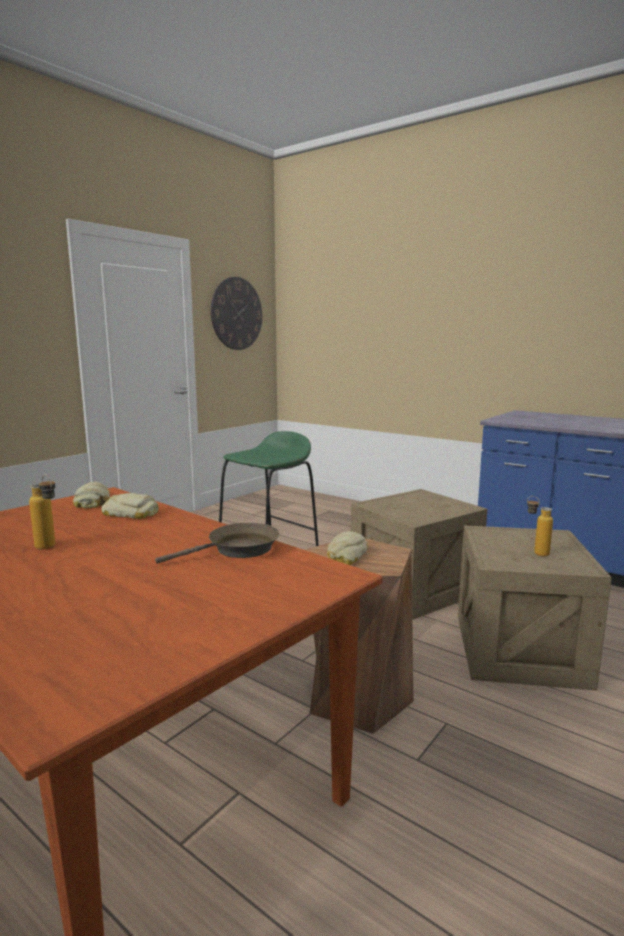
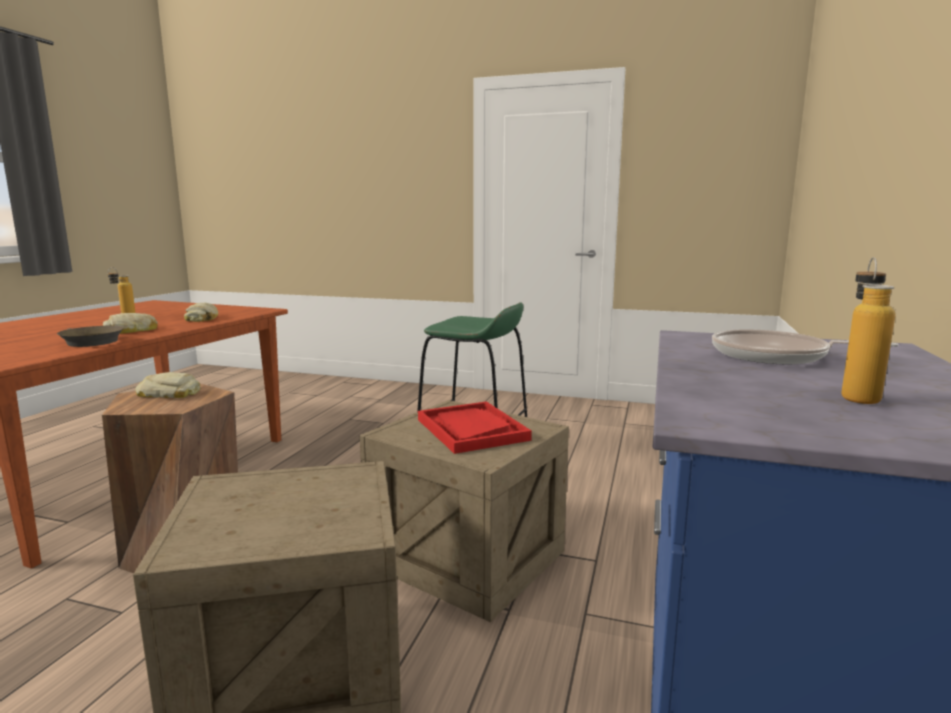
camera: 70 degrees right, 0 degrees up
bread [73,482,110,508] -> bread moved to [103,313,158,334]
wall clock [211,277,262,350] -> none
bottle [527,496,553,556] -> bottle moved to [841,257,895,404]
none -> red tray [418,401,532,454]
none -> frying pan [712,329,898,364]

